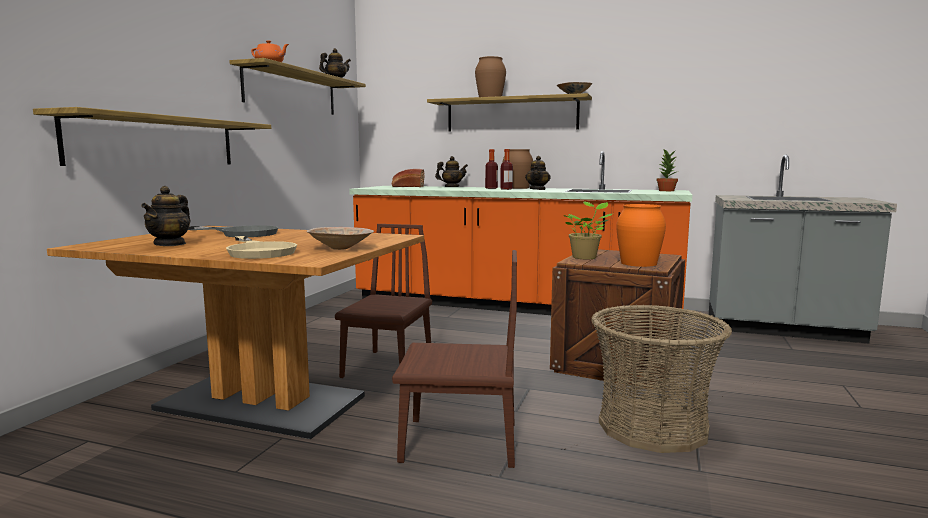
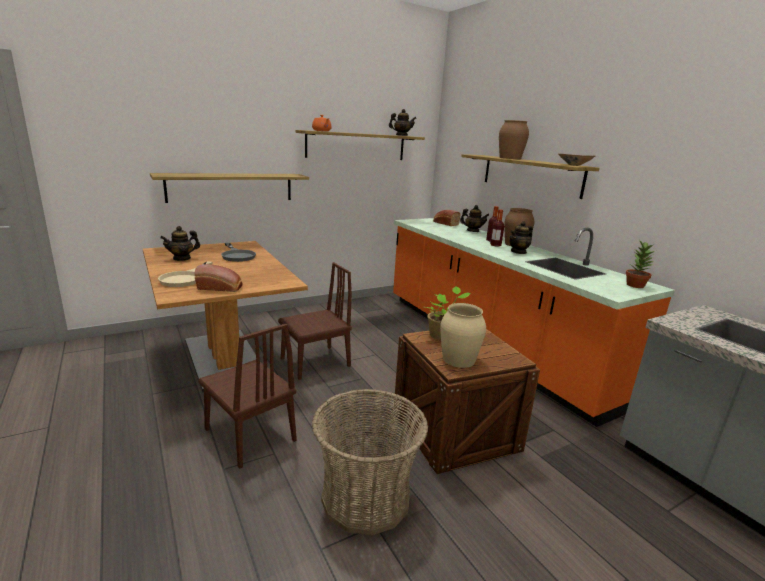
camera: 40 degrees right, 10 degrees up
beige bowl [307,227,374,250] -> bread [194,264,243,292]
orange vase [616,204,666,267] -> beige vase [440,303,486,368]

